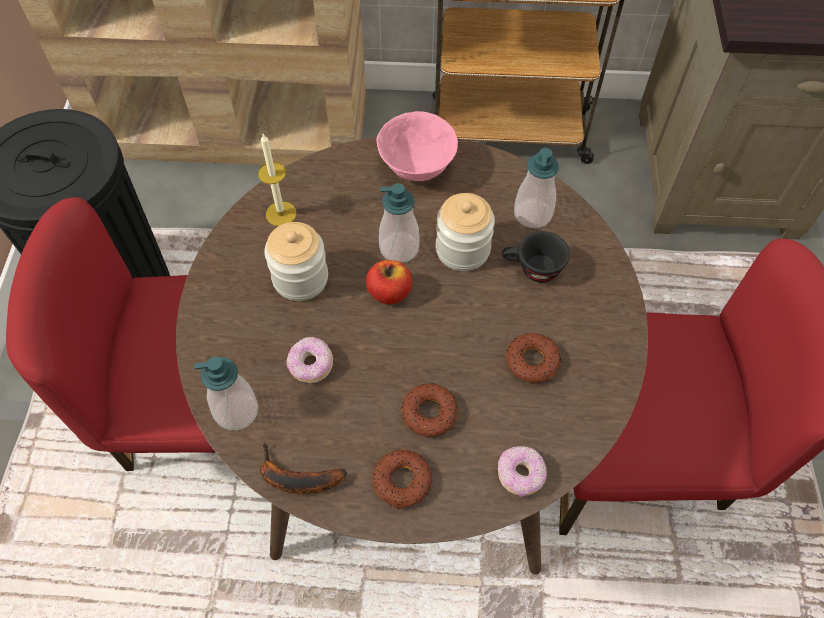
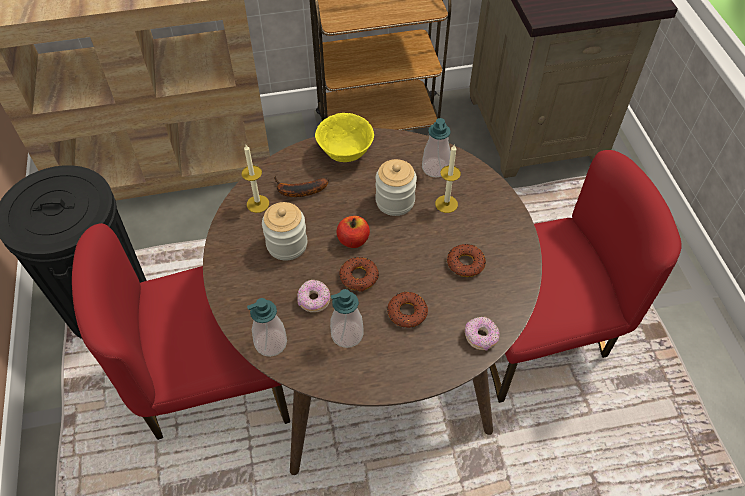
camera: 15 degrees left, 5 degrees down
banana [260,442,347,494] -> banana moved to [274,176,329,197]
donut [373,450,433,509] -> donut moved to [339,257,379,292]
pink bowl [377,111,458,181] -> yellow bowl [315,113,374,162]
soap dispenser [379,183,420,263] -> soap dispenser moved to [330,289,364,348]
black cup [502,231,570,282] -> candle [435,144,461,213]

